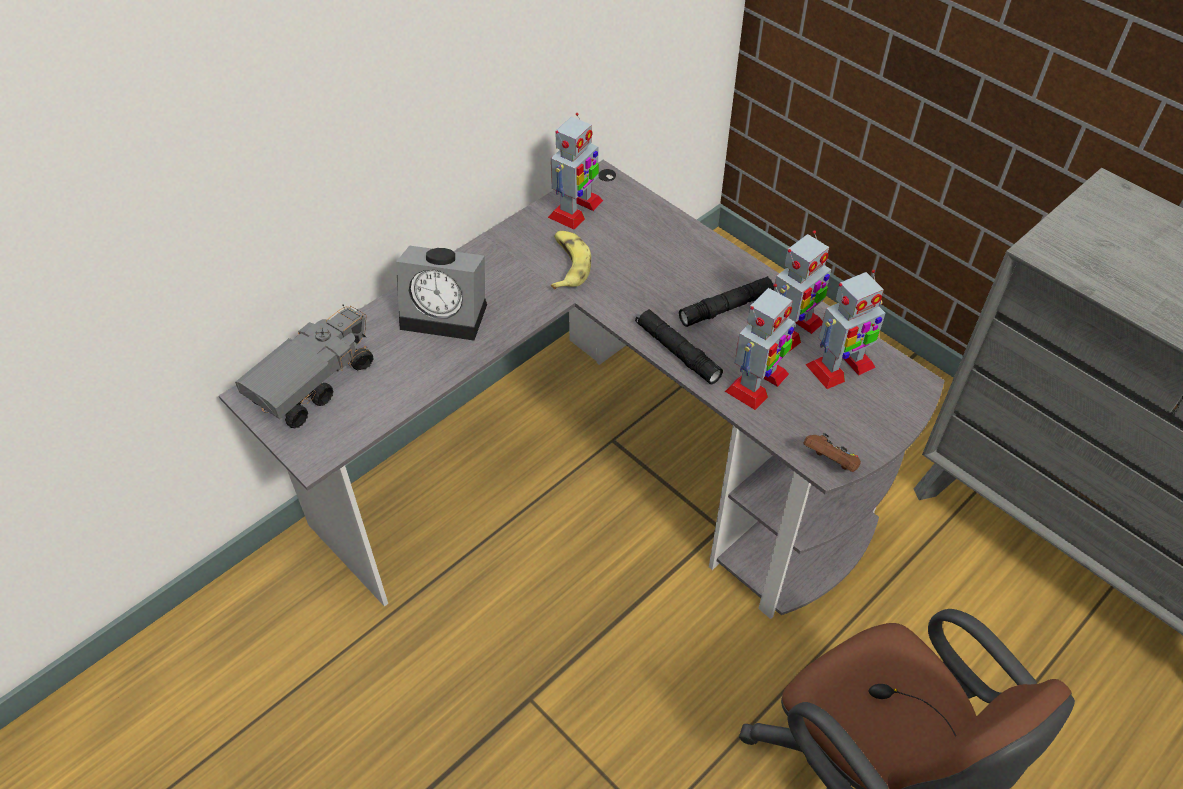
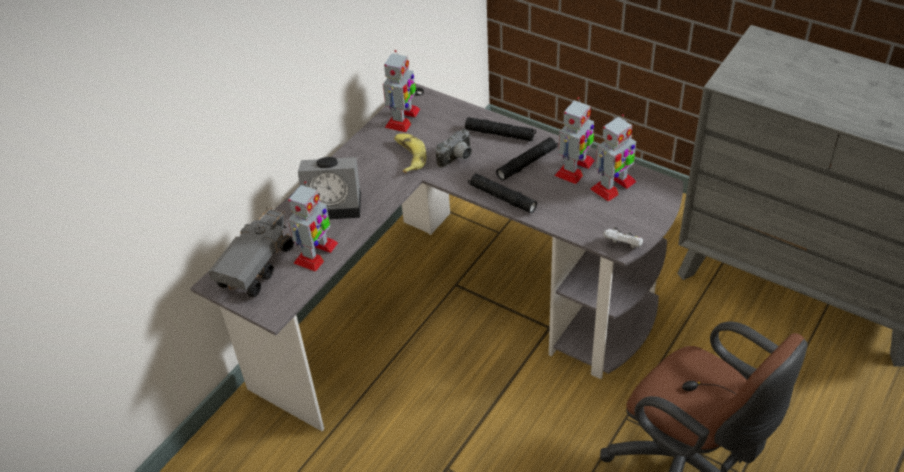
camera: 10 degrees left, 5 degrees down
toy robot [725,284,795,410] -> toy robot moved to [288,181,338,272]
brown game controller [803,433,861,472] -> white game controller [603,227,643,248]
none -> camera [436,129,472,168]
none -> black flashlight [465,117,536,141]

